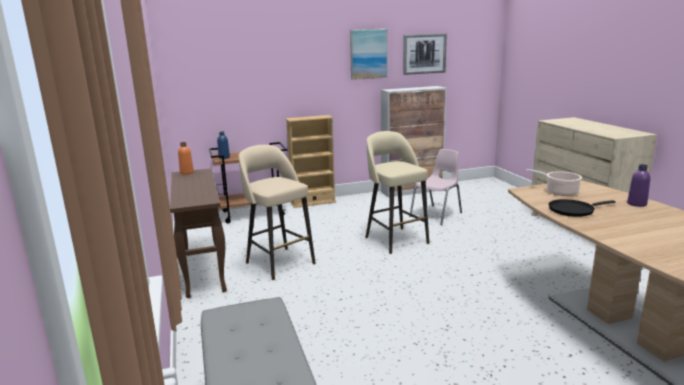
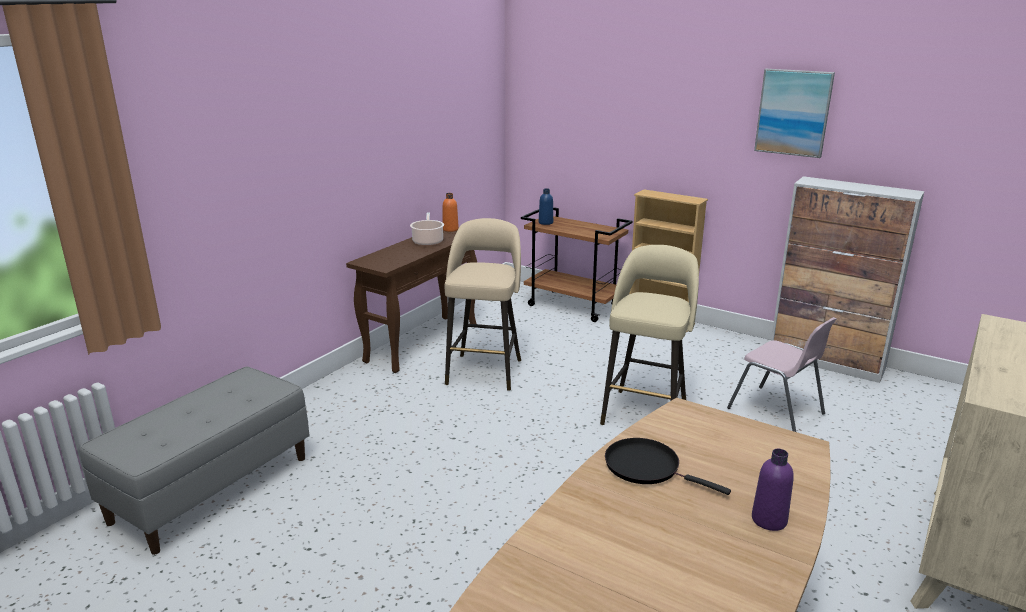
camera: 50 degrees right, 5 degrees up
picture [403,34,447,75] -> none
pink chair [409,149,462,225] -> pink chair turned 45 degrees clockwise [727,317,836,432]
cooking pot [526,169,582,196] -> cooking pot moved to [410,213,444,246]

